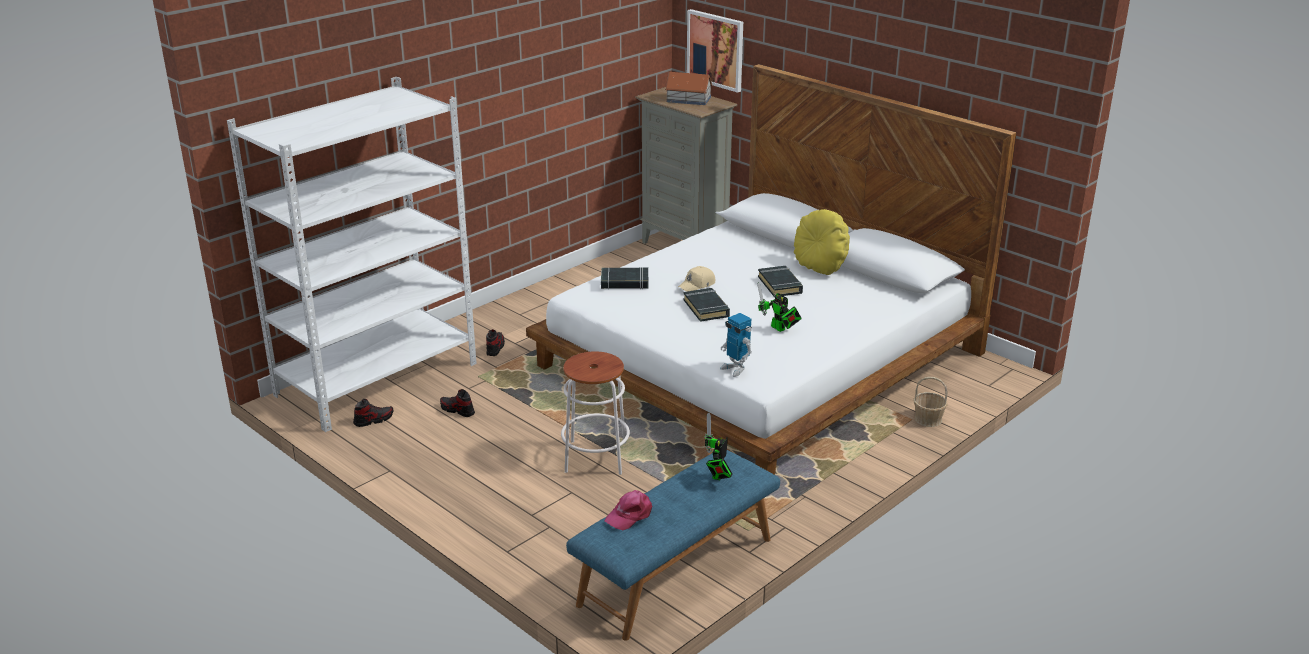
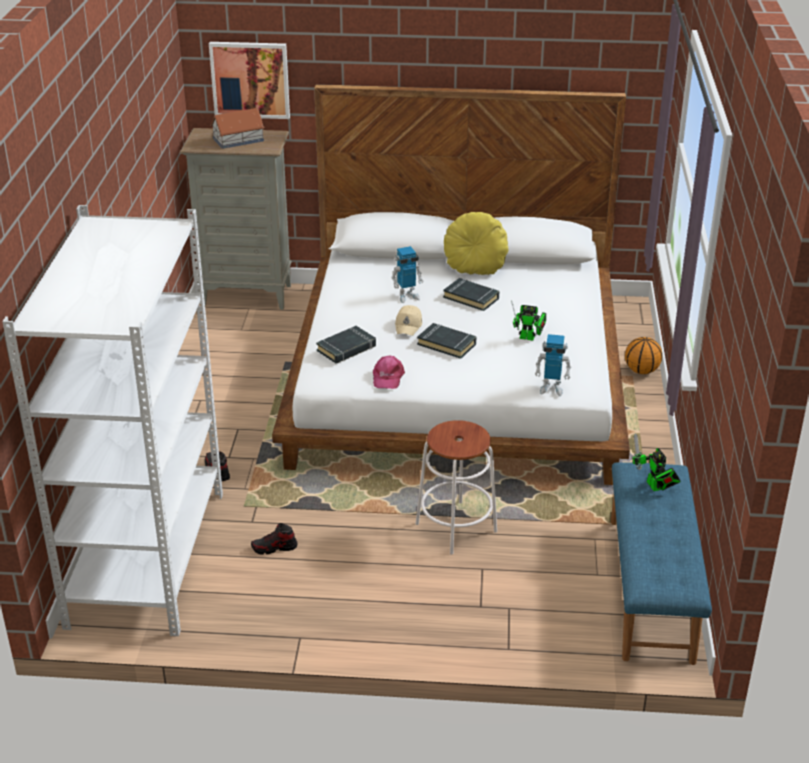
camera: 40 degrees left, 5 degrees up
shoe [353,399,394,427] -> none
pink cap [605,490,652,530] -> pink cap moved to [373,355,405,389]
basket [913,377,948,427] -> basketball [625,337,662,374]
none -> toy robot [391,246,424,303]

